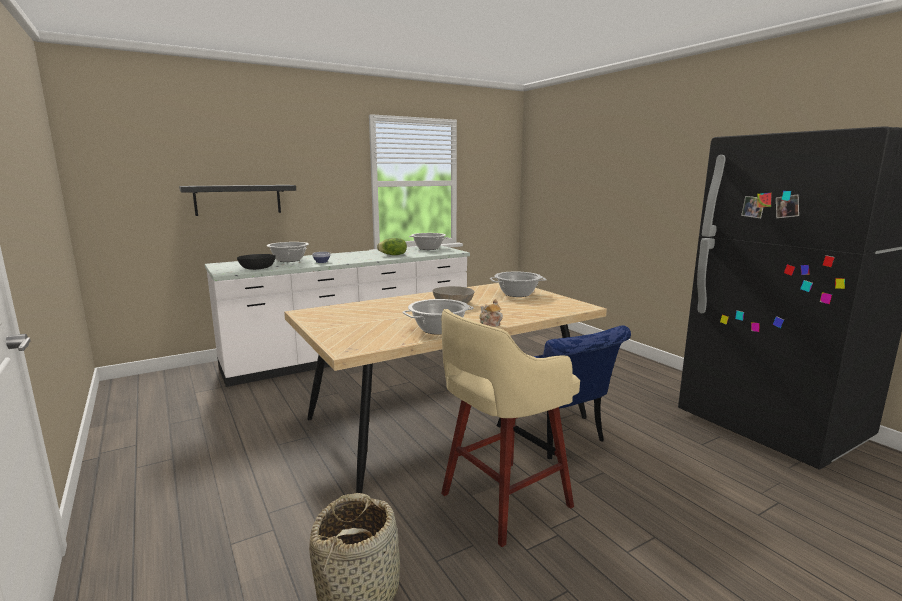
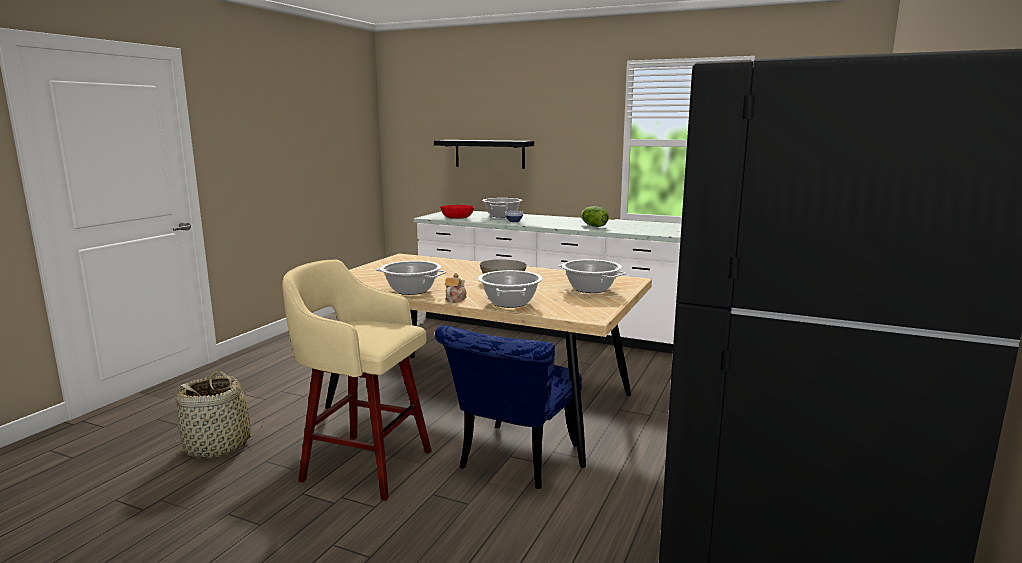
camera: 55 degrees right, 0 degrees up
black bowl [237,254,276,270] -> red bowl [440,205,474,219]
cooking pot [409,233,449,250] -> cooking pot moved to [477,270,543,308]

